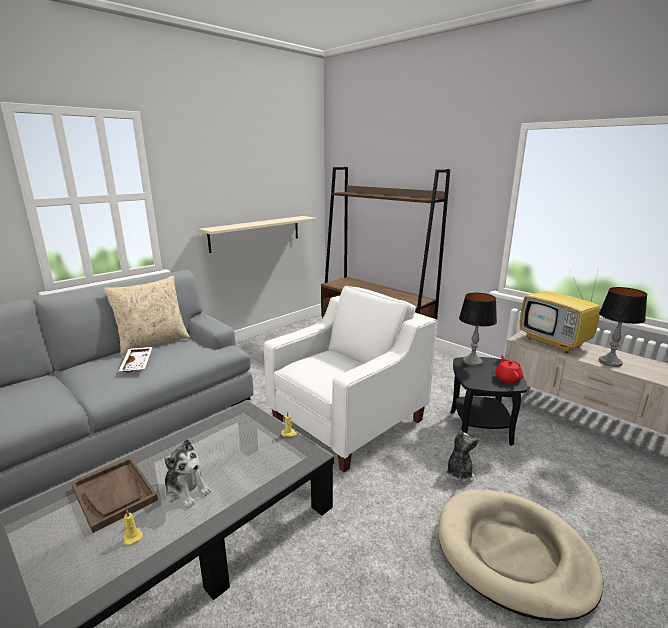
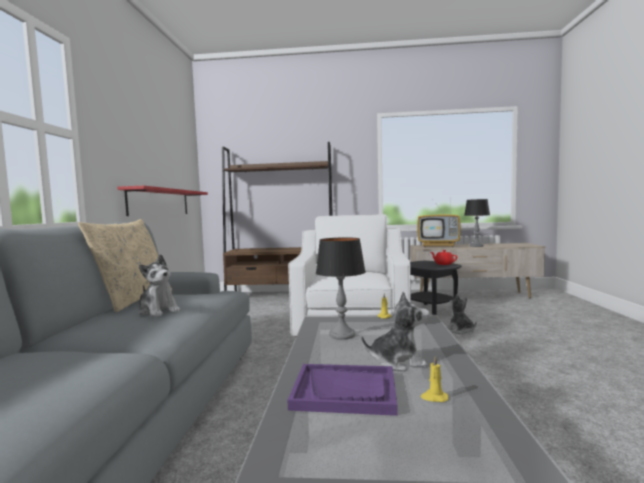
camera: 40 degrees left, 15 degrees down
brown tray [71,457,158,533] -> purple tray [287,364,398,416]
white tray [119,347,152,373] -> plush toy [138,254,180,317]
beige shelf [198,216,316,253] -> red shelf [117,186,208,216]
beige dog bed [438,489,604,621] -> none
table lamp [459,293,497,366] -> table lamp moved to [316,237,366,340]

